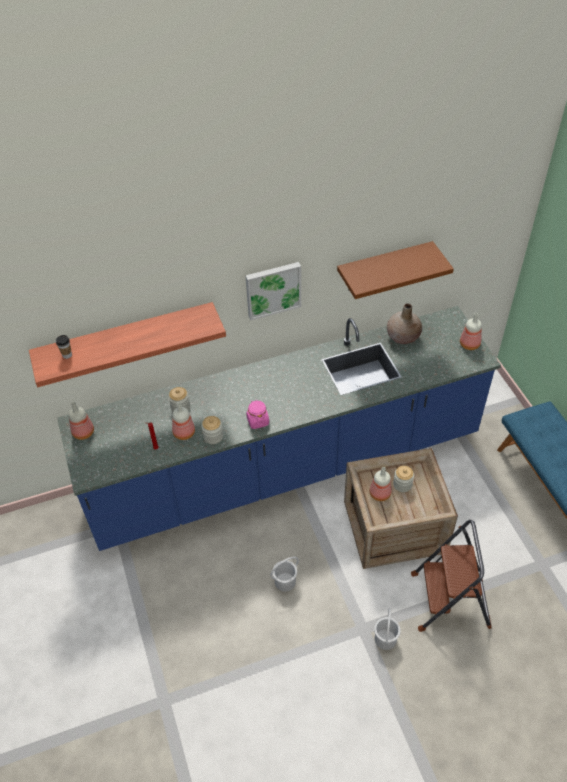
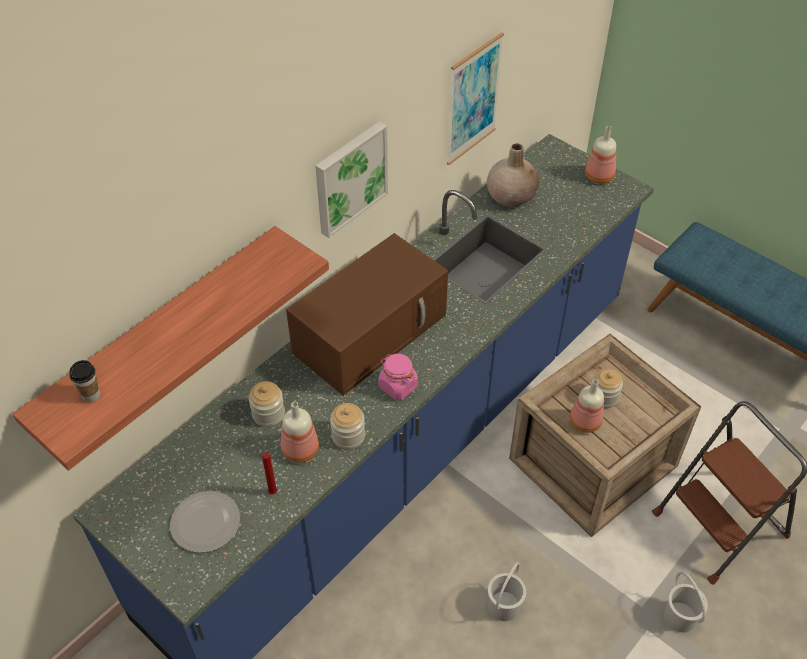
camera: 30 degrees left, 0 degrees up
bottle [69,402,94,440] -> none
brown shelf [337,241,454,299] -> picture [447,32,504,165]
none -> plate [170,491,240,553]
none -> brown microwave [286,233,448,396]

